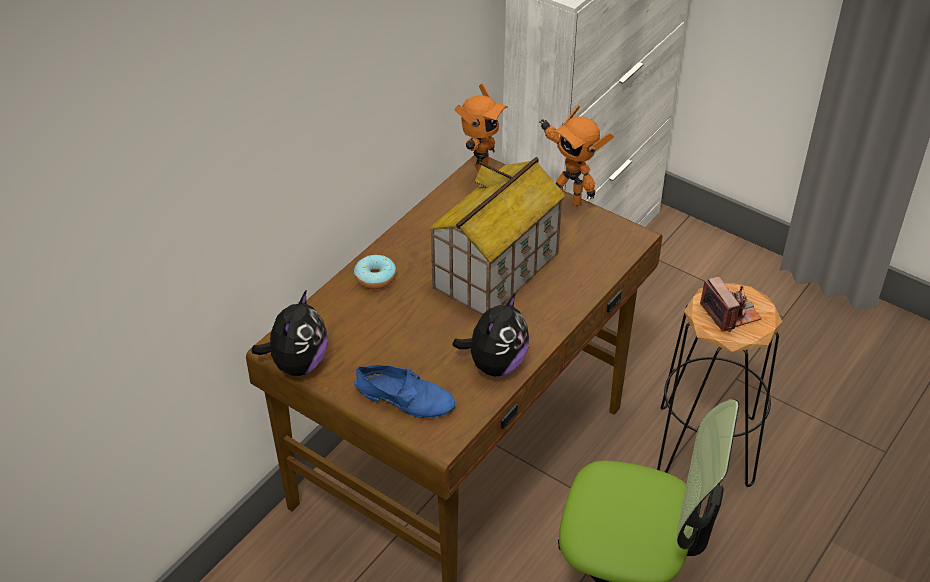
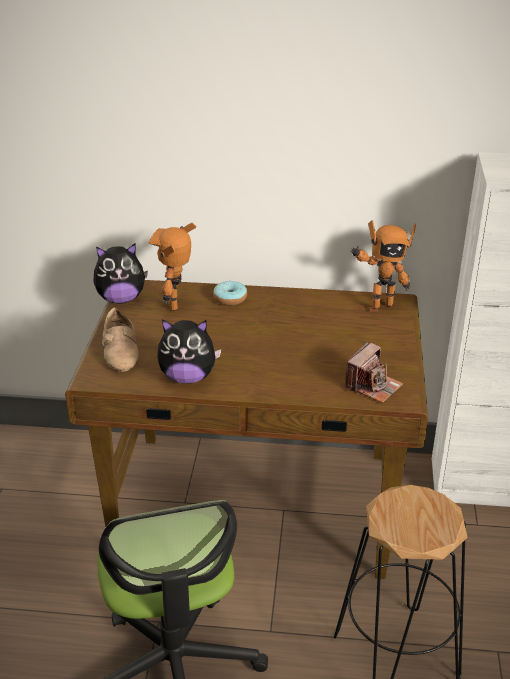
camera: 60 degrees right, 10 degrees down
blue shoe [354,365,455,418] -> beige shoe [102,307,139,372]
toy house [428,157,566,315] -> none
toy robot [539,105,614,206] -> toy robot moved to [148,223,196,311]
camera [700,277,762,332] -> camera moved to [345,342,403,403]

